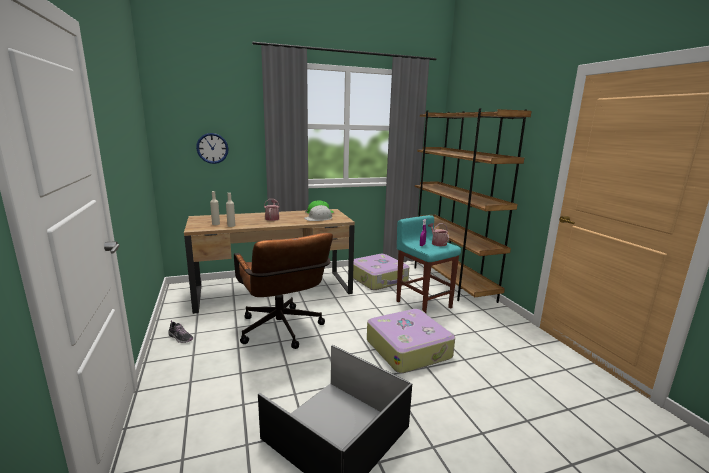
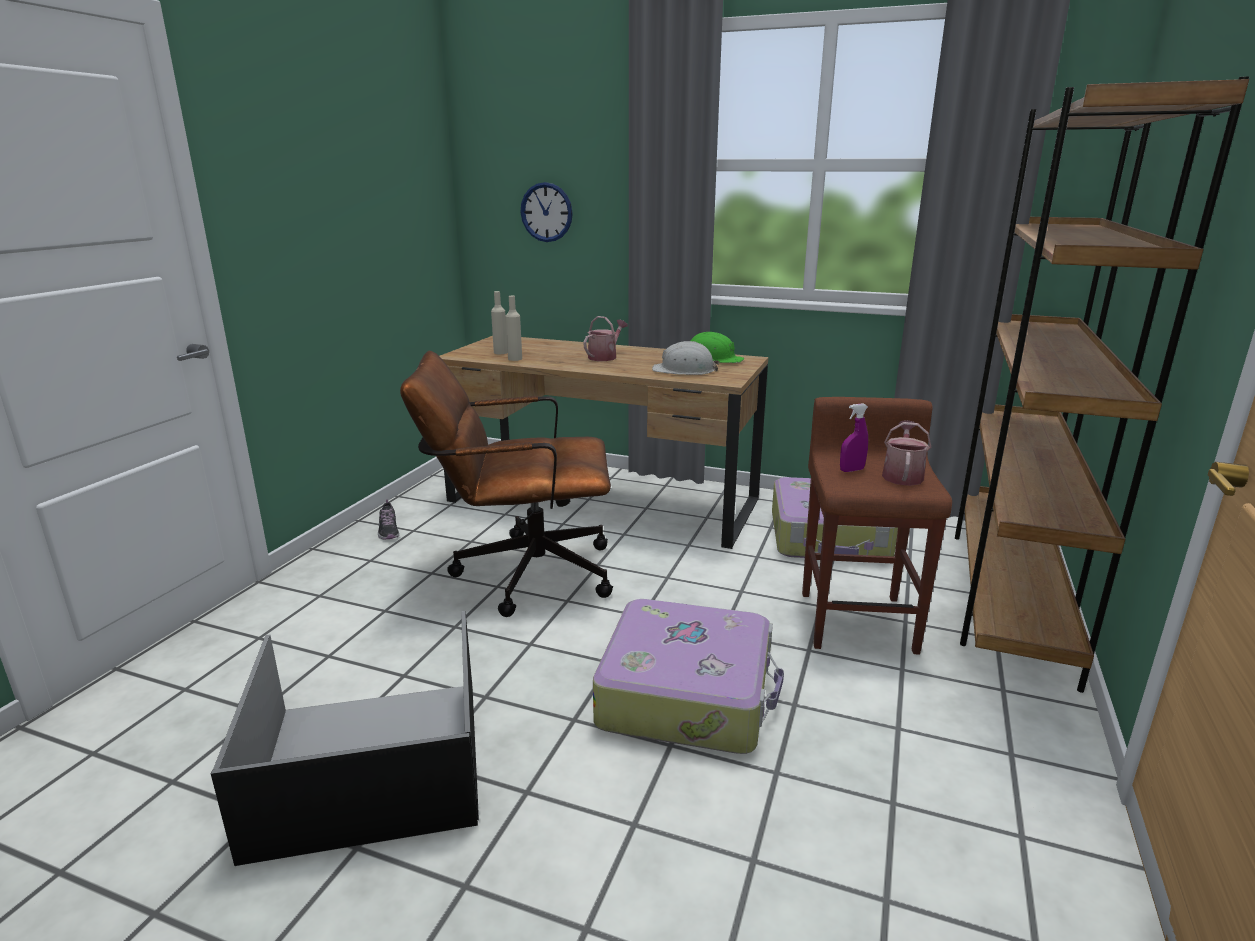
camera: 40 degrees right, 5 degrees up
brown office chair [234,233,333,349] -> brown office chair turned 75 degrees clockwise [400,351,613,617]
turquoise stool [396,215,461,313] -> brown stool [802,397,952,655]

